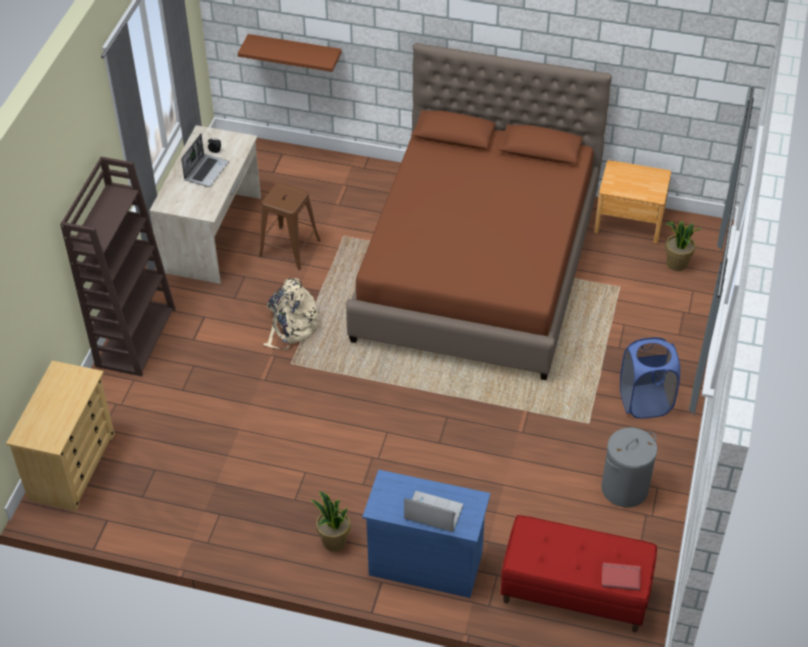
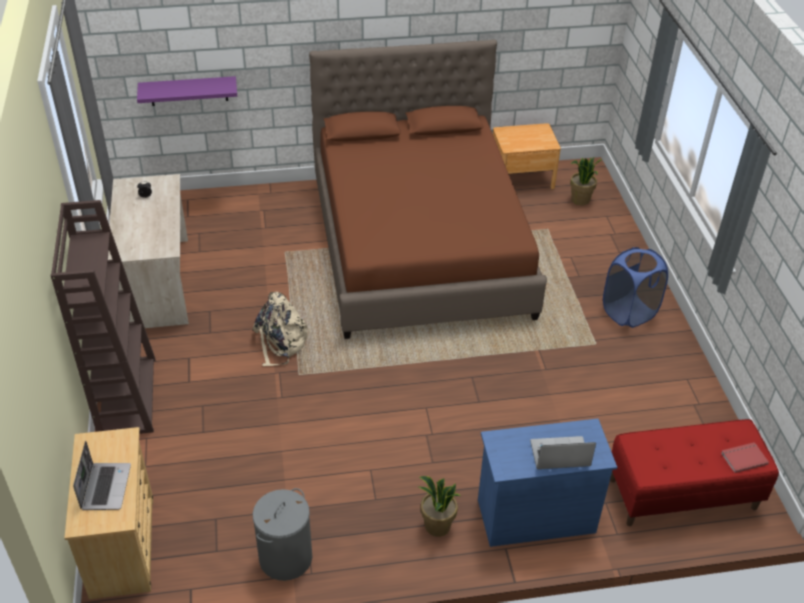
camera: 25 degrees left, 5 degrees down
laptop [181,134,229,187] -> laptop moved to [73,440,131,510]
brown shelf [238,34,342,72] -> purple shelf [137,76,237,106]
brown stool [259,182,321,270] -> none
grey laundry basket [601,428,657,507] -> grey laundry basket moved to [253,488,312,581]

